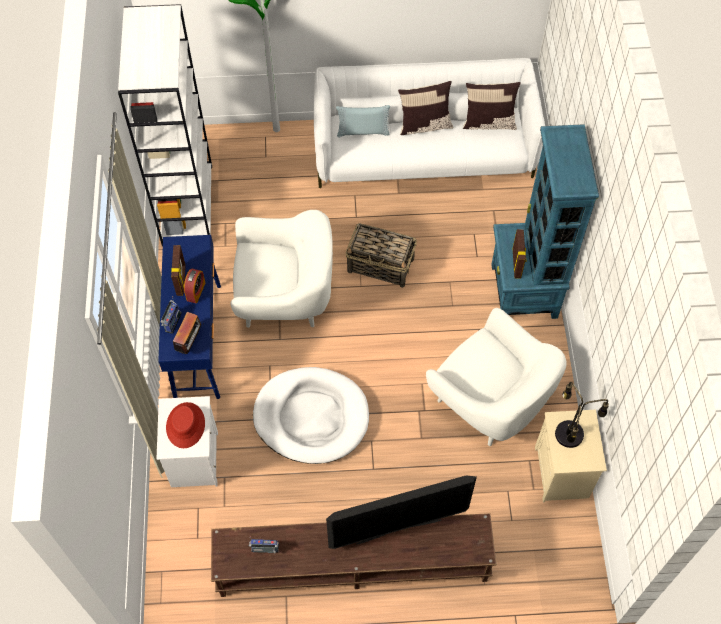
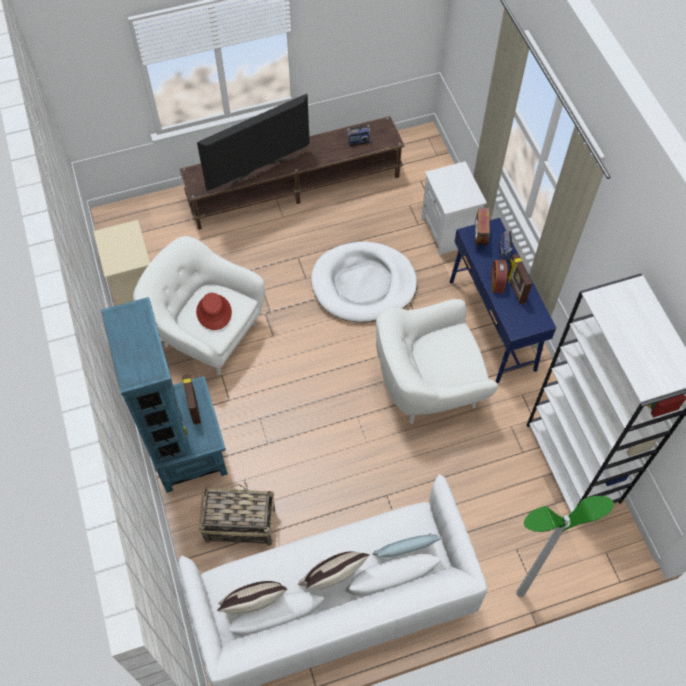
camera: 165 degrees right, 0 degrees up
red hat [166,402,205,448] -> red hat moved to [196,293,232,330]
basket [345,223,417,288] -> basket moved to [198,484,275,546]
table lamp [555,382,609,448] -> none

